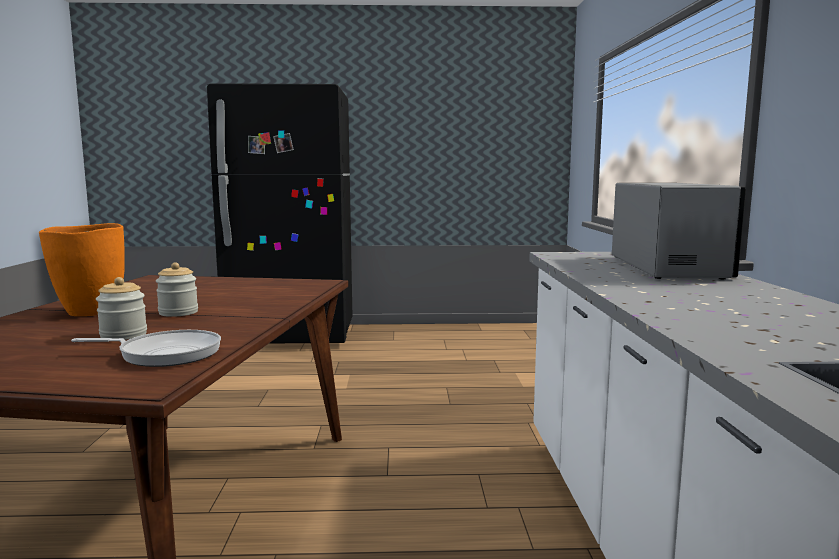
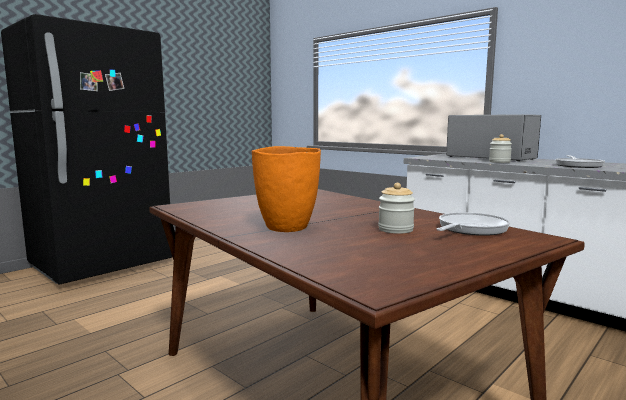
camera: 45 degrees left, 0 degrees up
jar [156,262,198,317] -> jar moved to [489,134,512,163]
none -> frying pan [555,155,605,168]

